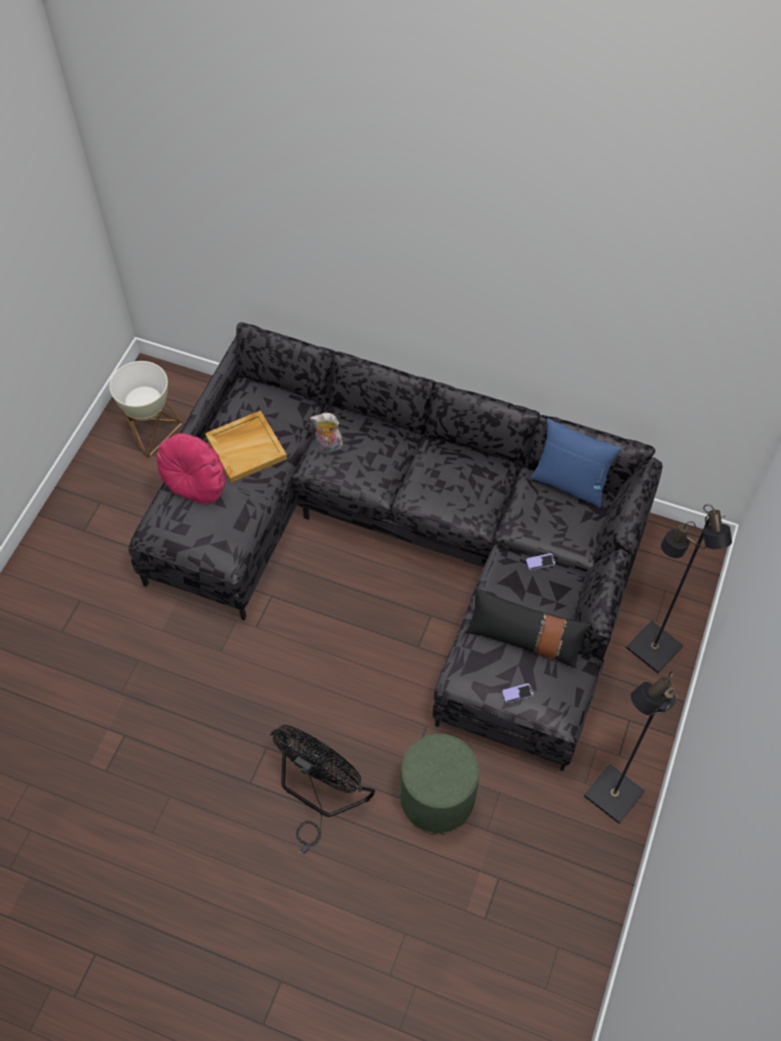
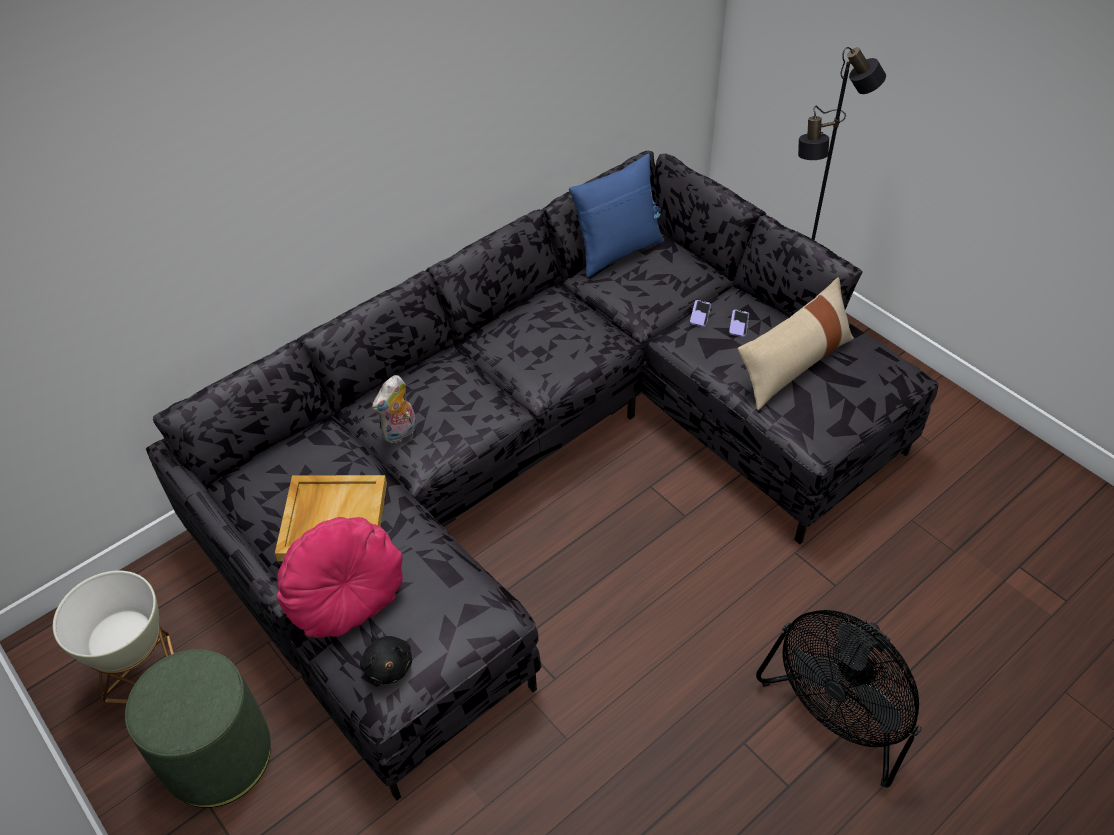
camera: 60 degrees left, 10 degrees down
black fan [270,725,375,854] -> black fan turned 105 degrees counterclockwise [756,610,922,788]
green ottoman [400,734,479,834] -> green ottoman moved to [125,649,271,808]
black pillow [466,588,591,668] -> beige pillow [738,277,854,410]
phone [502,683,533,703] -> phone moved to [729,310,749,337]
black floor lamp [584,671,677,824] -> none
none -> black plush toy [360,629,412,684]

